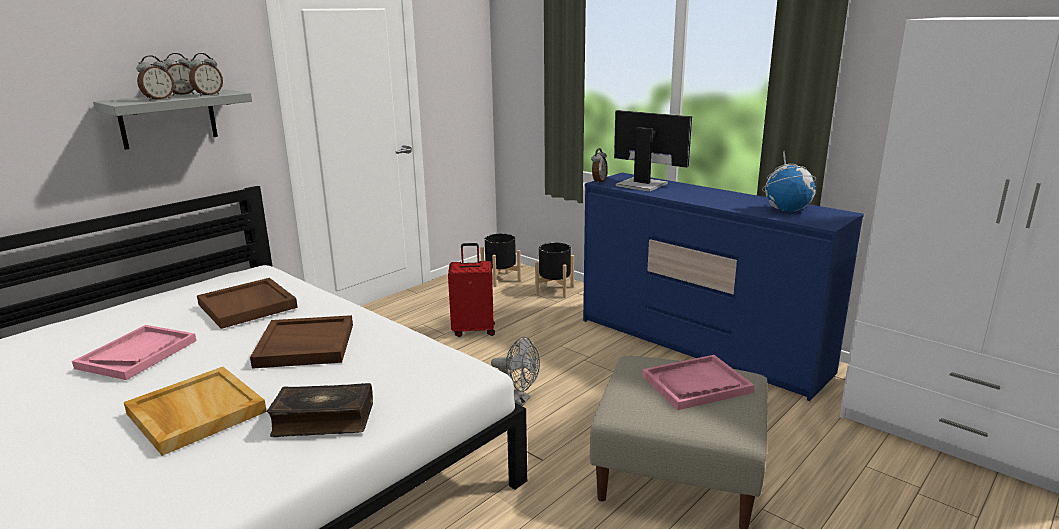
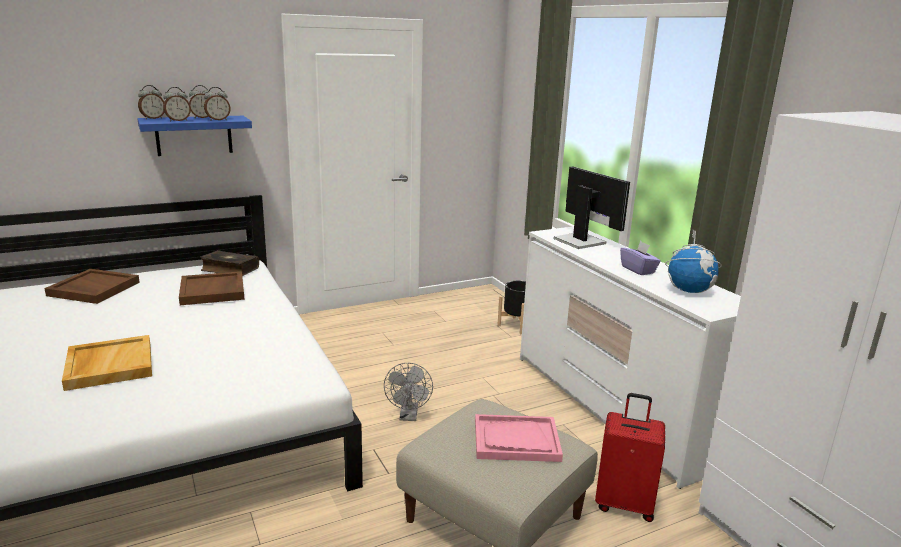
camera: 20 degrees right, 0 degrees up
pink tray [72,325,197,380] -> none
grey shelf [93,89,252,150] -> blue shelf [137,116,252,156]
brown tray [250,315,353,369] -> brown tray moved to [44,269,140,304]
book [267,383,373,437] -> book moved to [200,250,259,276]
red suitcase [448,243,495,337] -> red suitcase moved to [595,393,665,522]
black planter [480,234,521,287] -> none
grey fan [491,337,540,406] -> grey fan turned 45 degrees clockwise [384,363,433,421]
blue dresser [583,173,864,401] -> white dresser [520,226,741,489]
alarm clock [591,148,608,184] -> alarm clock moved to [138,85,164,119]
none -> purple tissue box [620,241,661,275]

